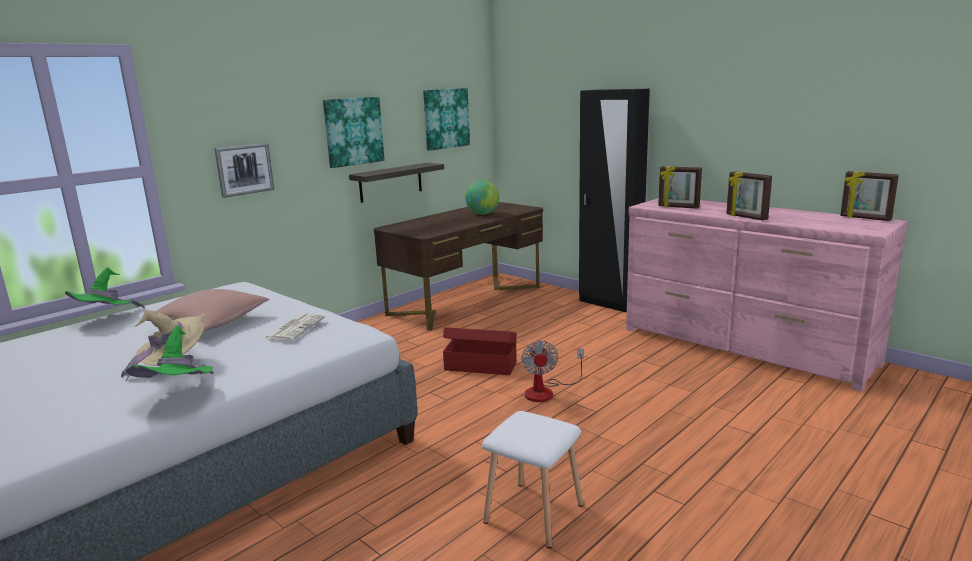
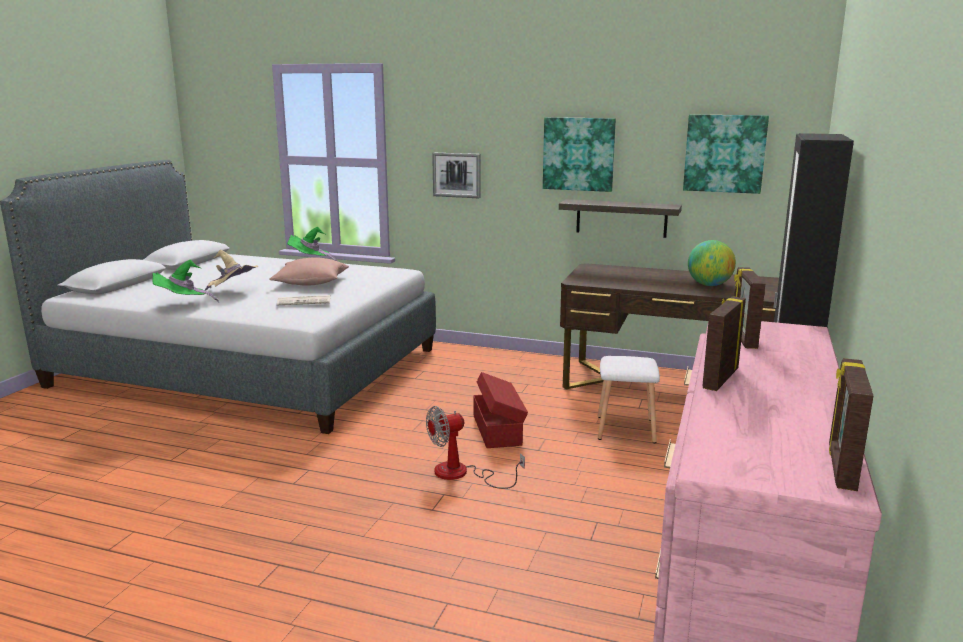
camera: 65 degrees right, 0 degrees up
white stool [482,411,583,548] -> white stool moved to [598,356,660,443]

